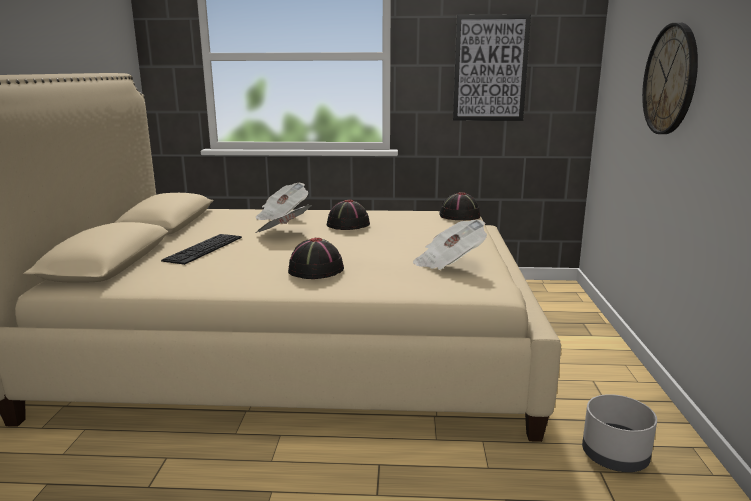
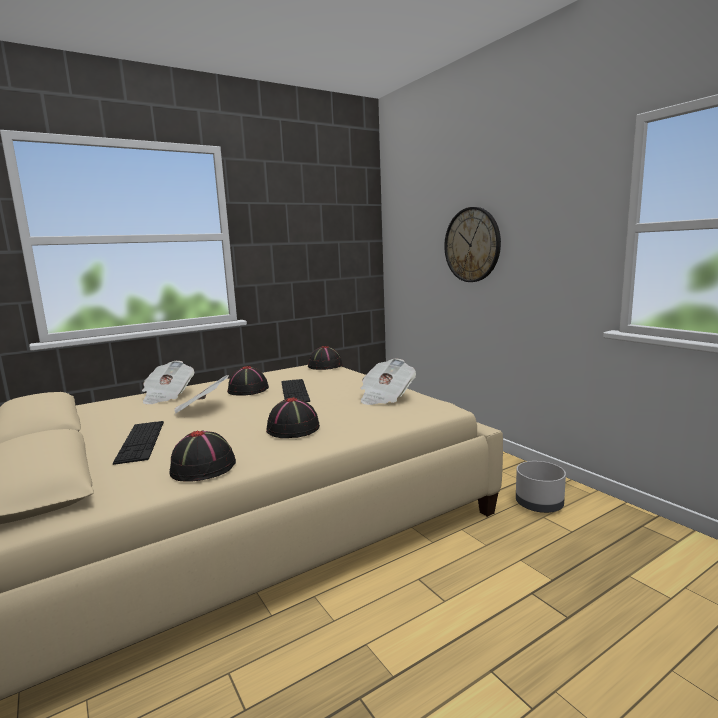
camera: 35 degrees left, 5 degrees down
picture [453,14,531,121] -> none
none -> black hat [169,431,236,482]
none -> keyboard [281,379,310,402]

